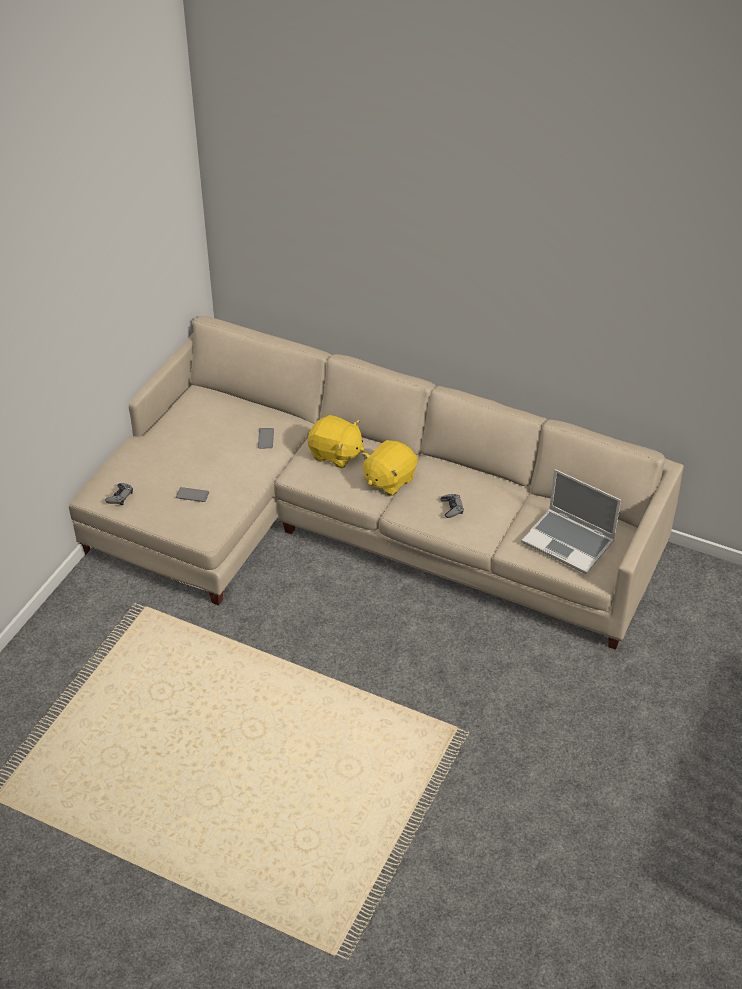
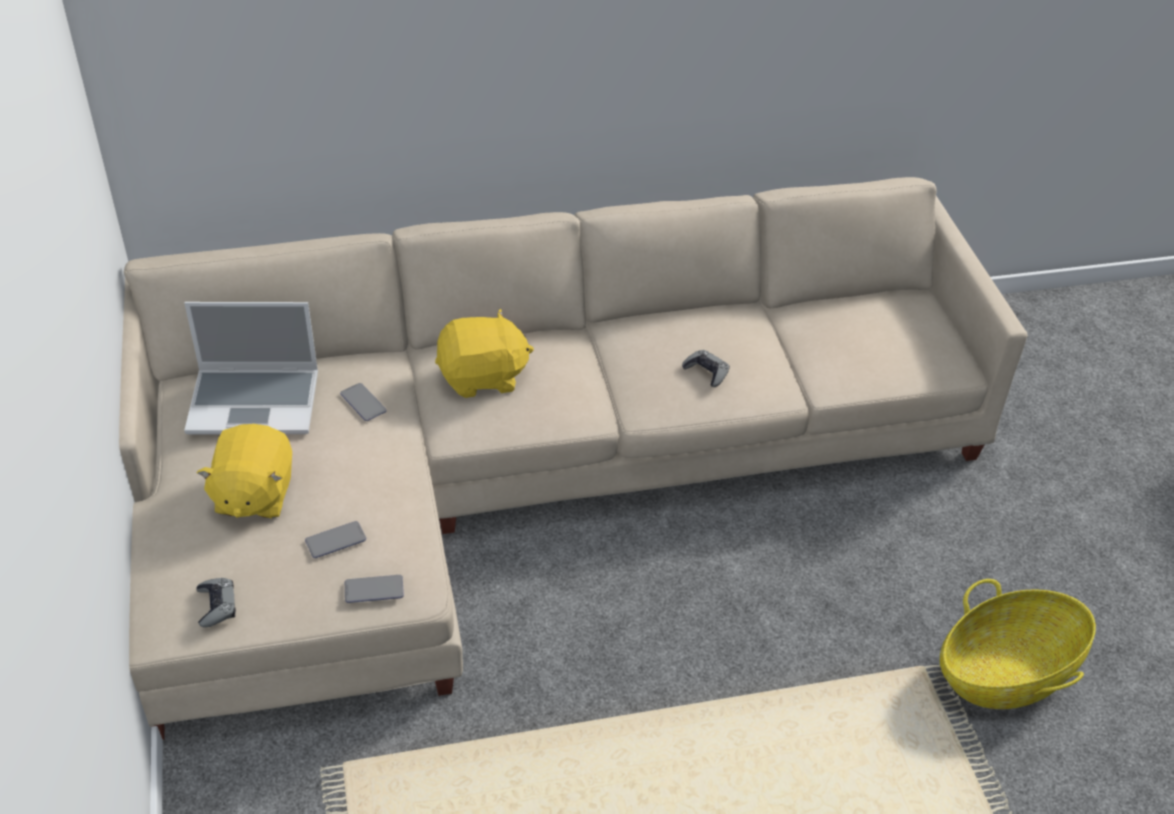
camera: 40 degrees left, 0 degrees up
yellow plush toy [362,440,418,496] -> yellow plush toy moved to [197,424,292,519]
laptop [521,469,621,574] -> laptop moved to [184,302,318,435]
none -> phone [345,575,404,603]
none -> basket [940,579,1096,709]

